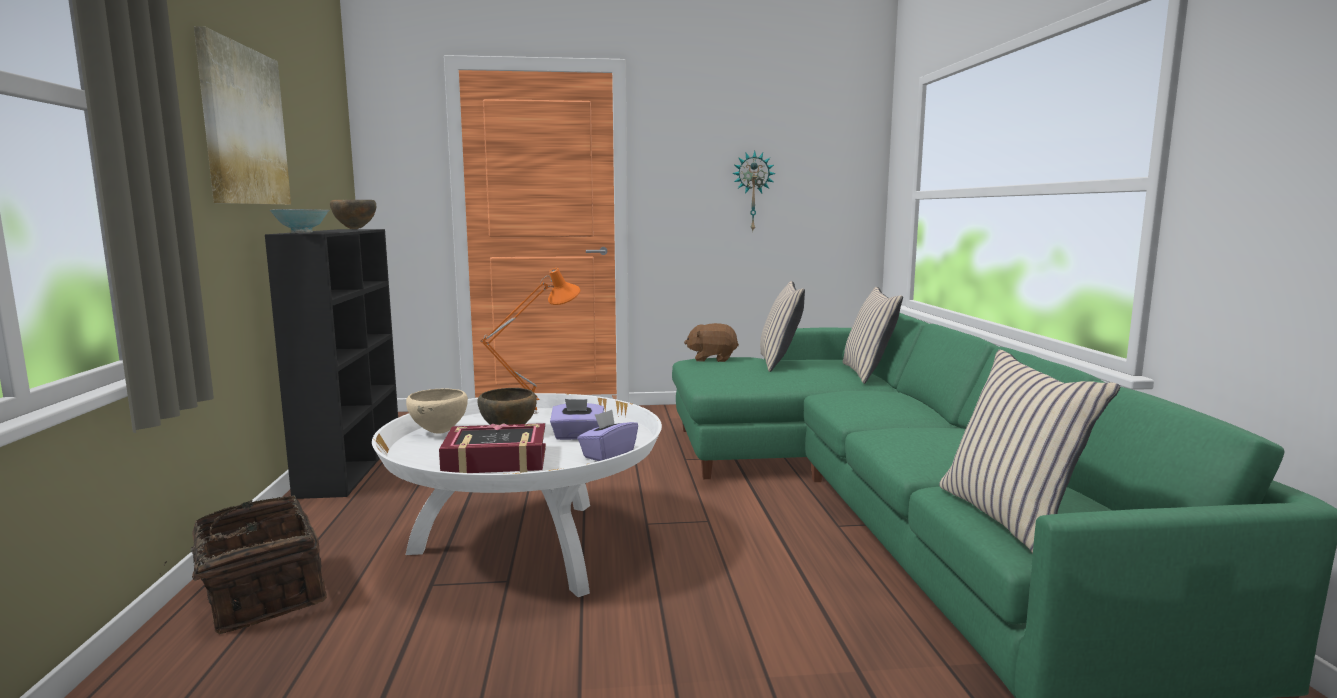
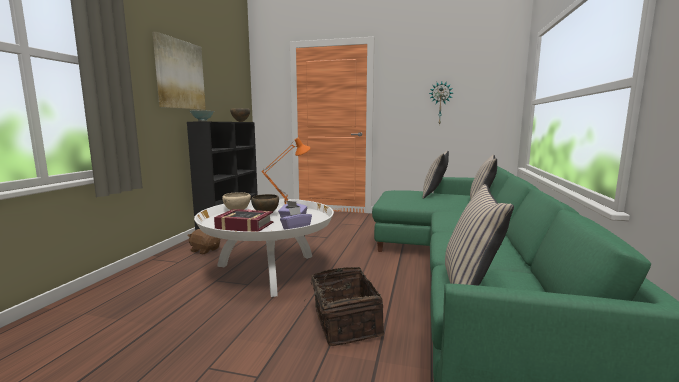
camera: 20 degrees right, 0 degrees up
basket [160,495,327,634] -> basket moved to [305,267,384,346]
brown plush toy [684,323,739,362] -> brown plush toy moved to [187,229,220,255]

